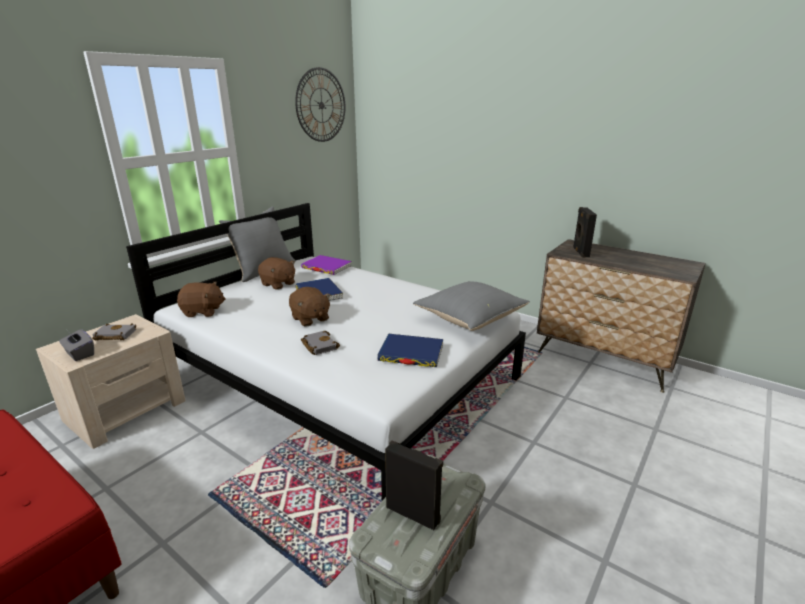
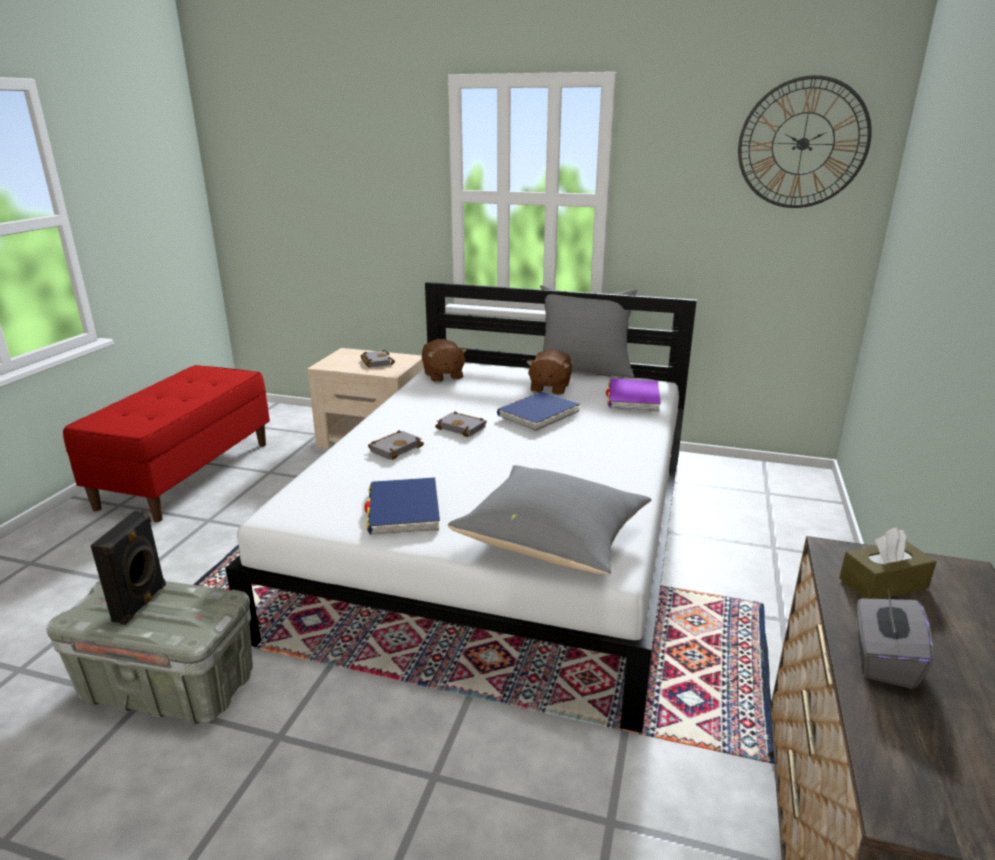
camera: 70 degrees right, 0 degrees up
grey tissue box [59,329,94,361] -> grey tissue box moved to [857,593,933,689]
brown plush toy [289,287,331,326] -> grey book [435,411,487,437]
black speaker [573,207,597,258] -> brown tissue box [839,527,937,599]

